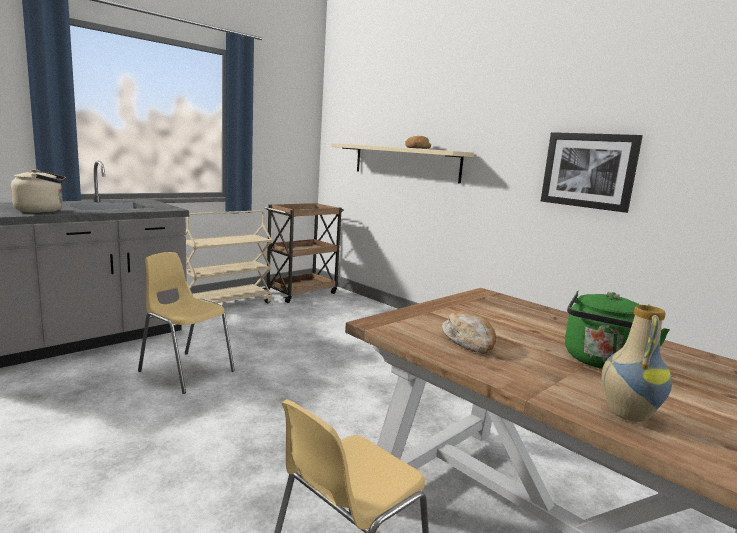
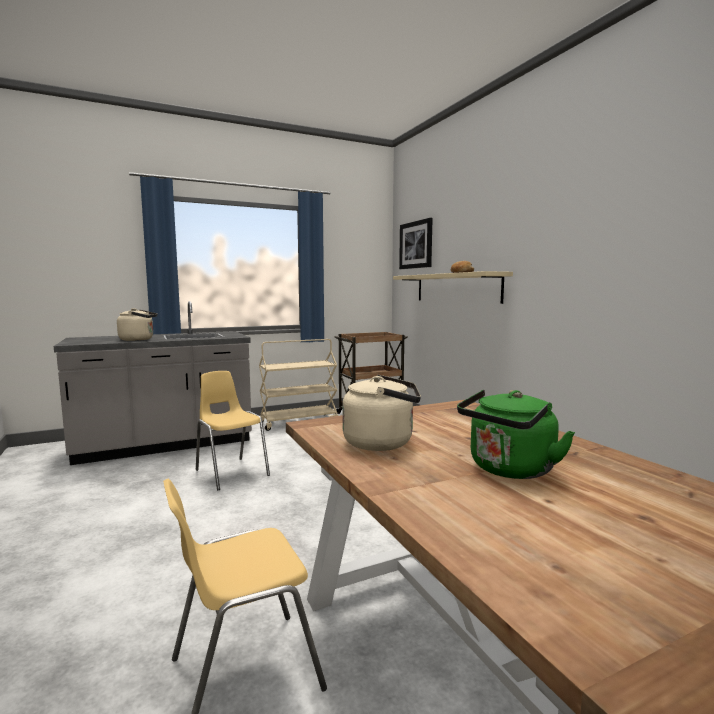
camera: 20 degrees right, 5 degrees down
bread [442,311,496,354] -> beige kettle [342,375,421,451]
picture [541,132,643,213] -> picture moved to [399,218,433,269]
vase [602,305,672,422] -> none

